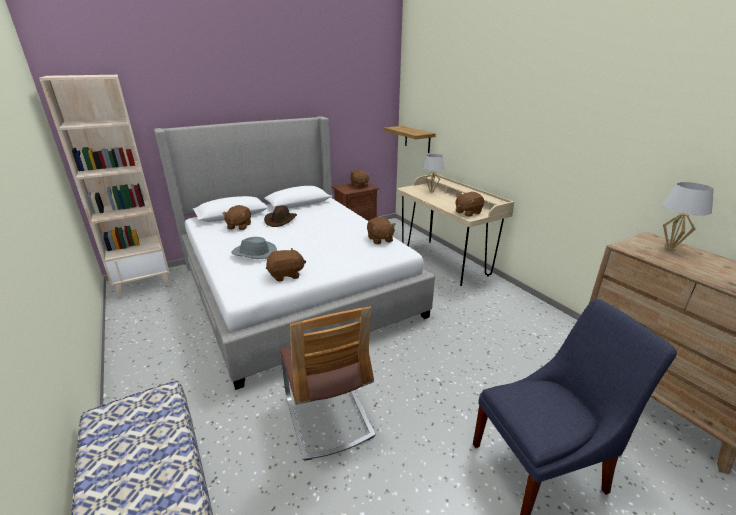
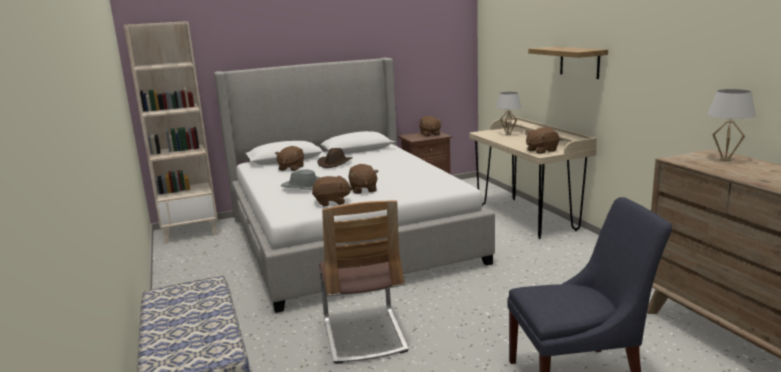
camera: 10 degrees right, 10 degrees down
brown plush toy [367,217,396,244] -> brown plush toy moved to [348,164,378,194]
shelf [384,126,436,153] -> shelf moved to [528,46,608,79]

